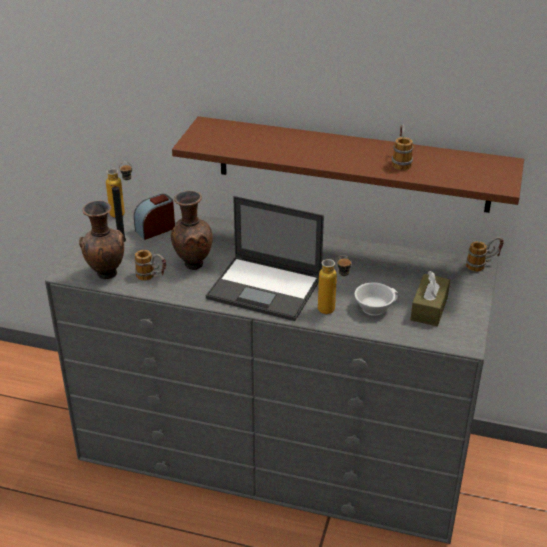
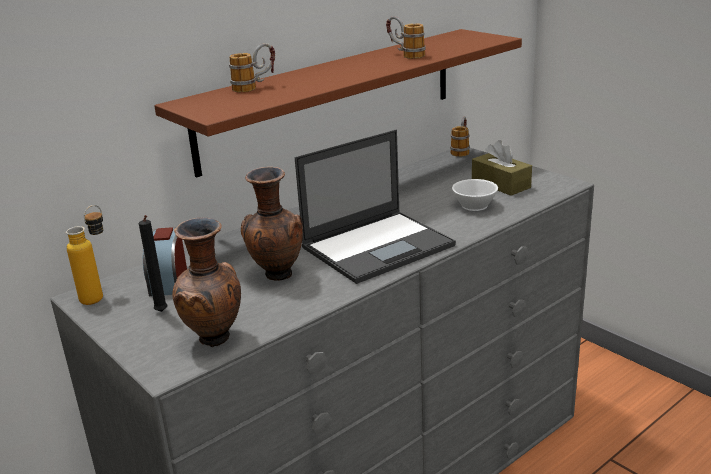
camera: 55 degrees left, 10 degrees down
mug [134,250,166,280] -> mug moved to [229,43,275,92]
bottle [318,255,352,314] -> none

